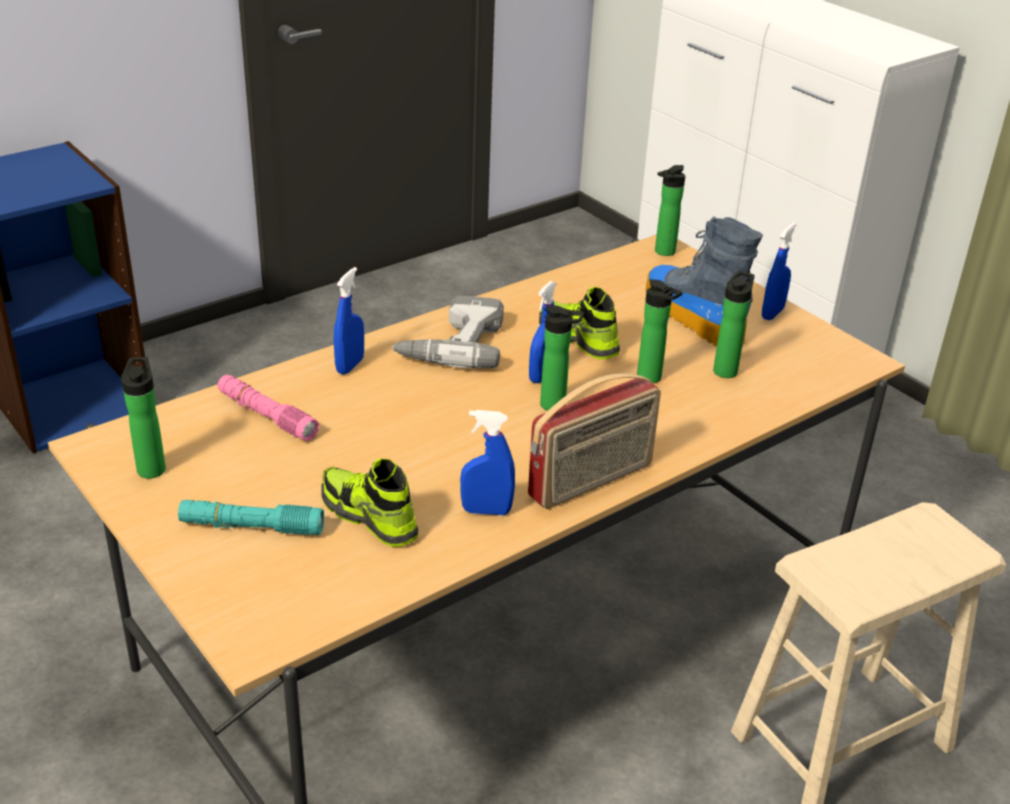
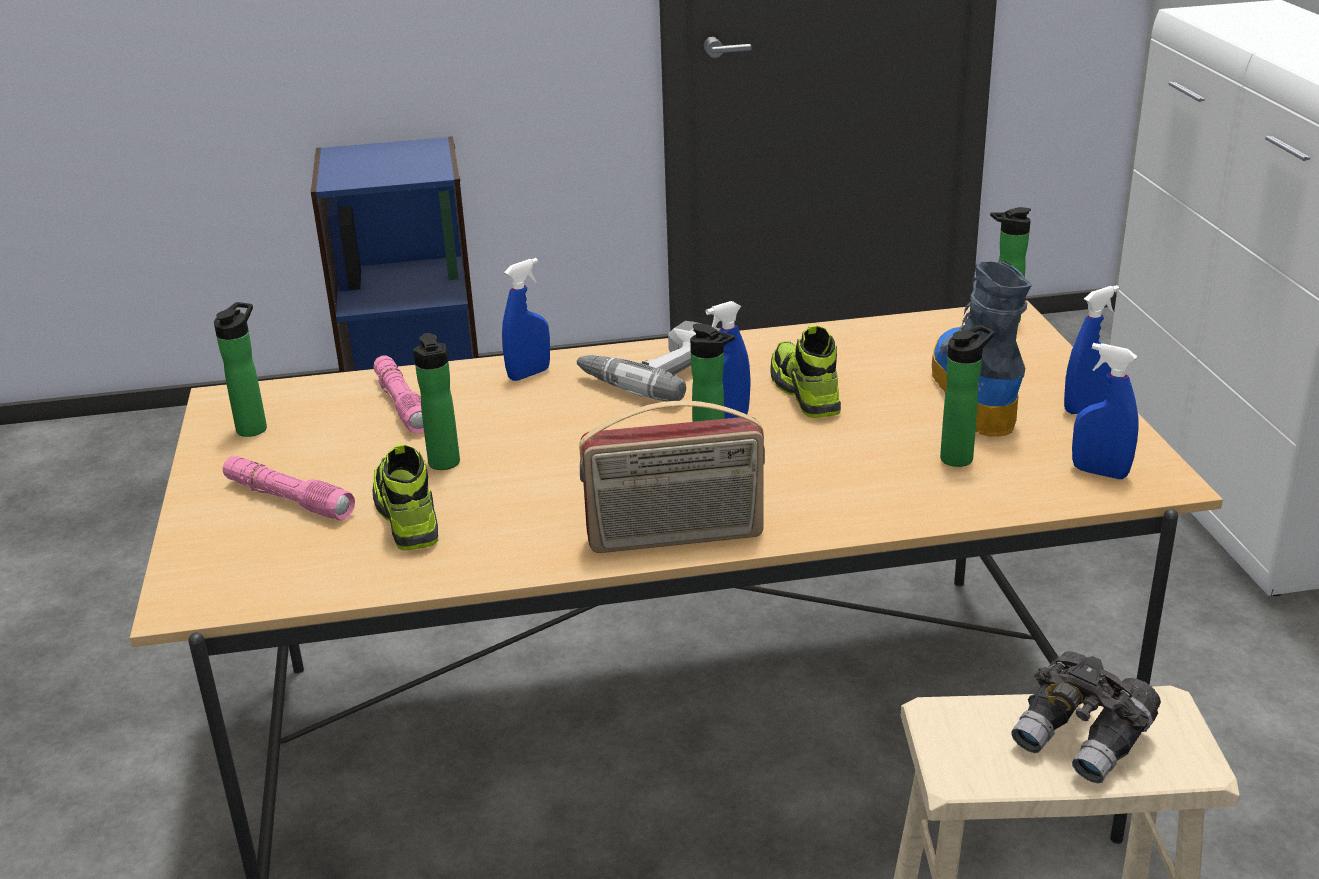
camera: 30 degrees right, 5 degrees down
turquoise flashlight [178,500,324,535] -> pink flashlight [223,456,355,520]
blue spray bottle [460,410,515,515] -> blue spray bottle moved to [1072,343,1139,479]
bottle [637,279,683,383] -> bottle moved to [413,333,460,470]
none -> grey binoculars [1011,651,1161,783]

